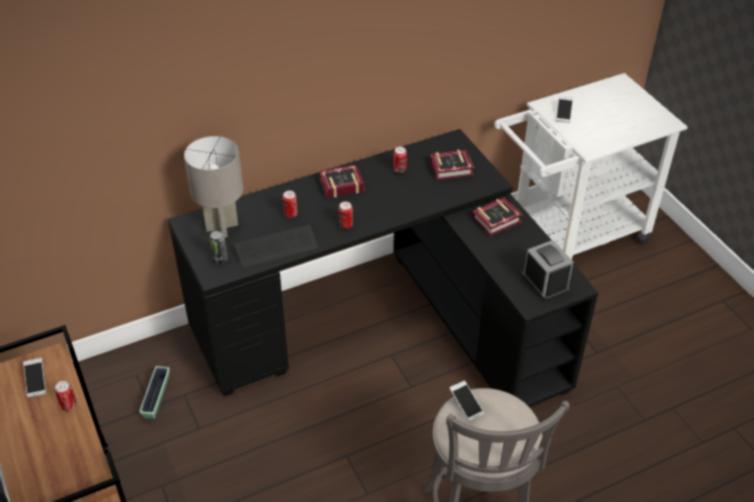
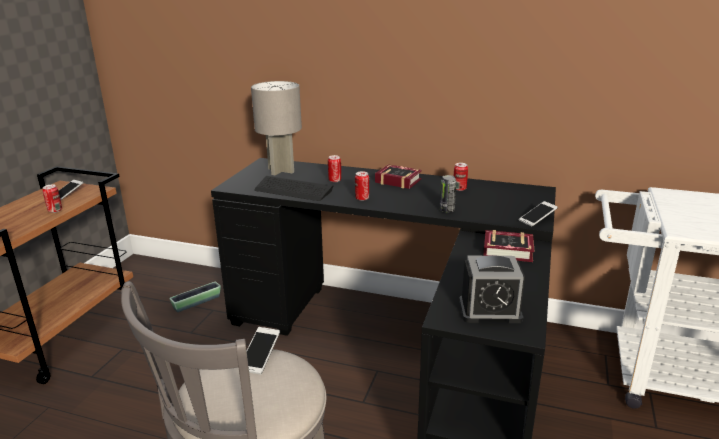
camera: 45 degrees right, 20 degrees down
can [209,231,228,264] -> can moved to [440,175,457,213]
book [430,150,474,180] -> none
alarm clock [522,240,573,301] -> alarm clock turned 75 degrees clockwise [459,255,525,323]
phone [556,96,573,123] -> phone moved to [519,201,558,227]

